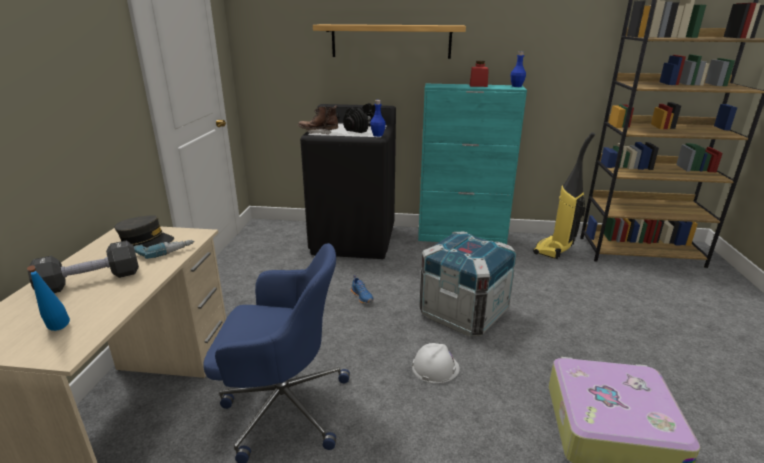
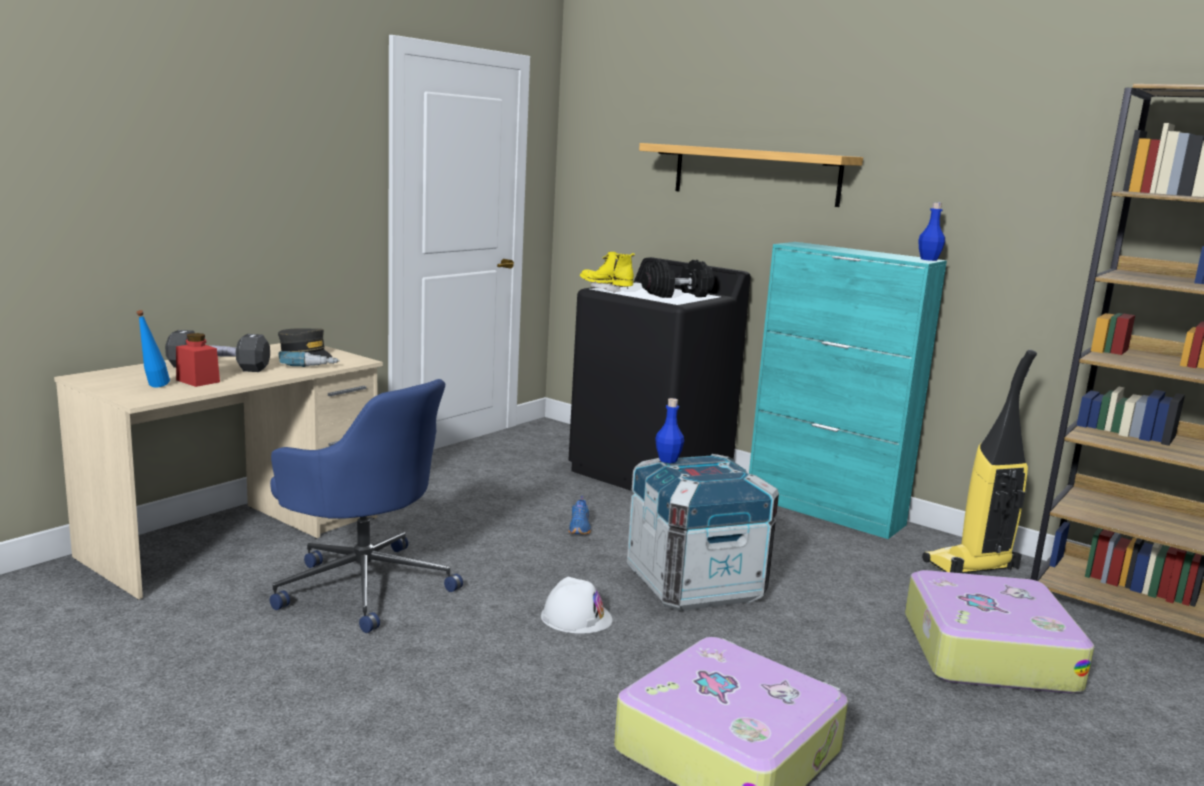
camera: 30 degrees right, 10 degrees down
brown boot [297,105,338,135] -> yellow boot [580,252,635,292]
blue bottle [370,100,386,137] -> blue bottle moved to [655,398,684,463]
red jar [470,61,489,87] -> red jar moved to [176,333,220,387]
none -> suitcase [905,570,1095,693]

